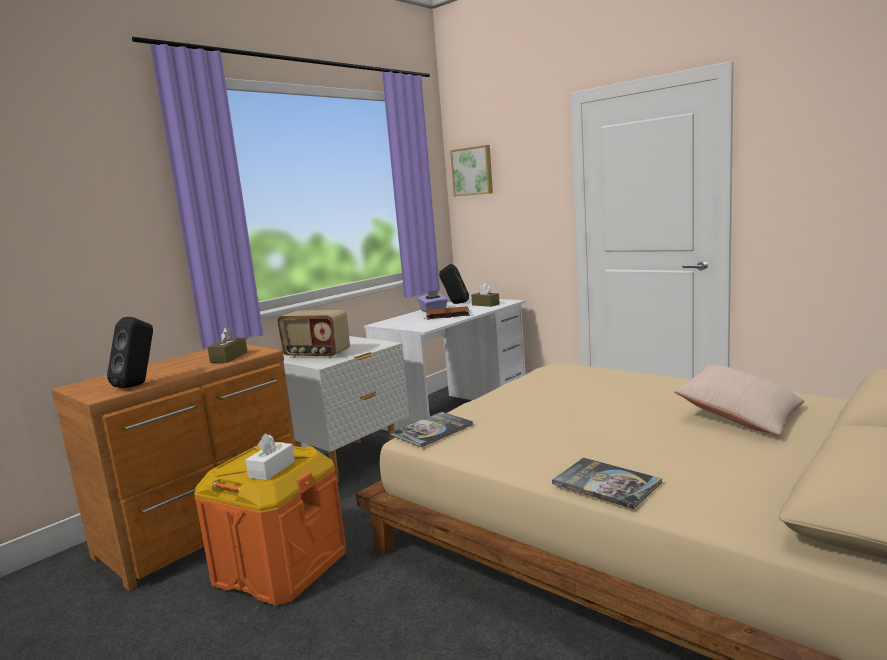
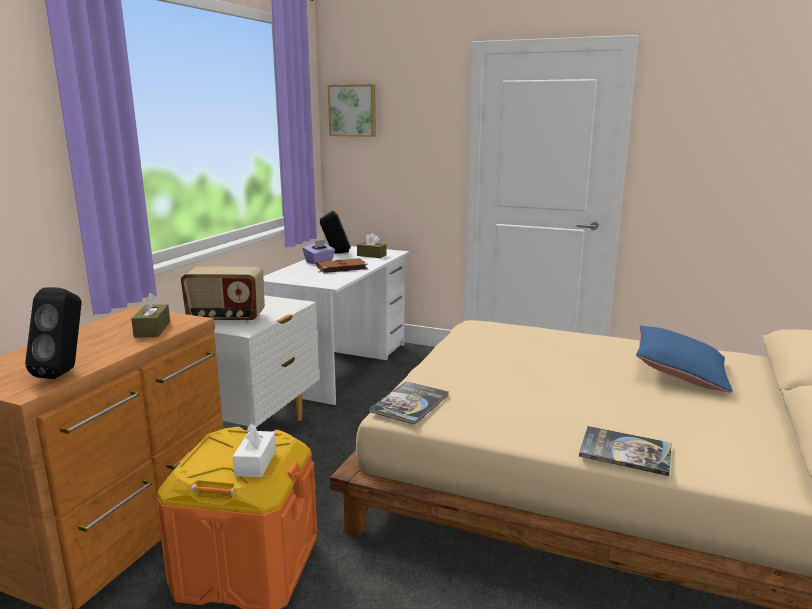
camera: 20 degrees left, 5 degrees up
beige pillow [674,365,804,435] -> blue pillow [636,326,732,393]

